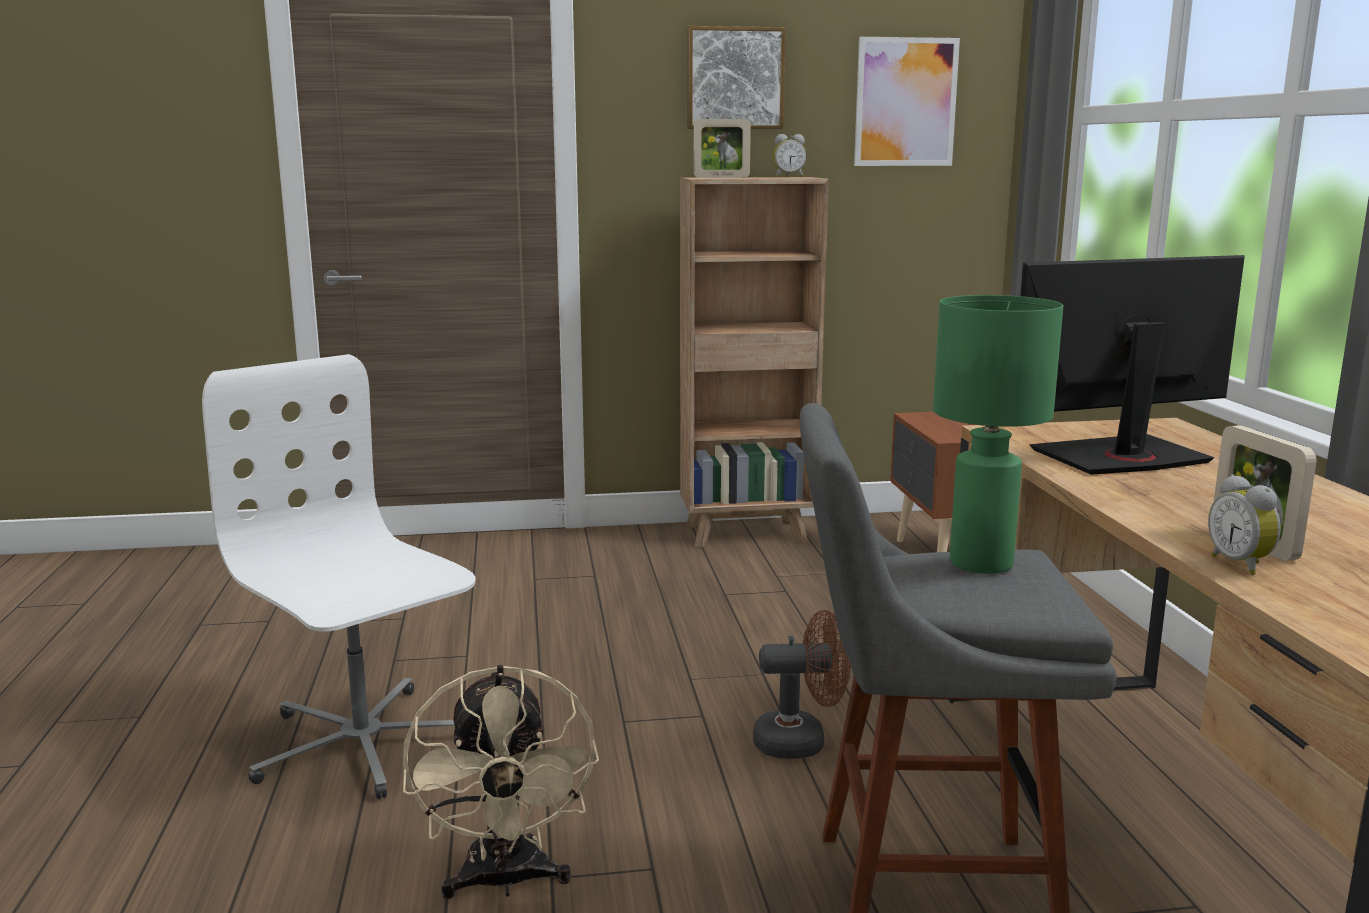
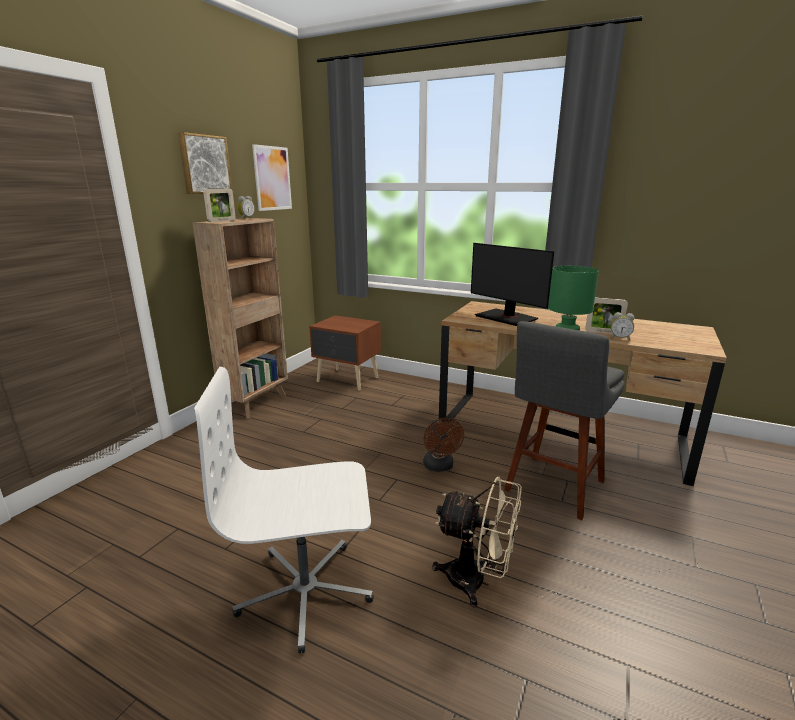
camera: 55 degrees left, 5 degrees up
brown fan [753,610,850,759] -> brown fan turned 135 degrees clockwise [423,418,464,472]
monitor [1020,255,1245,475] -> monitor turned 60 degrees counterclockwise [471,243,554,326]

